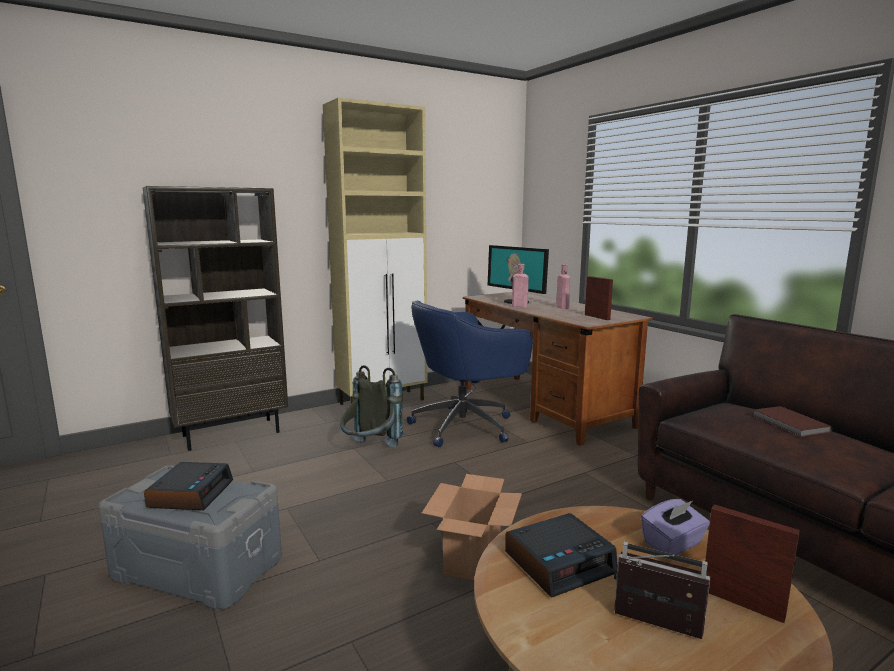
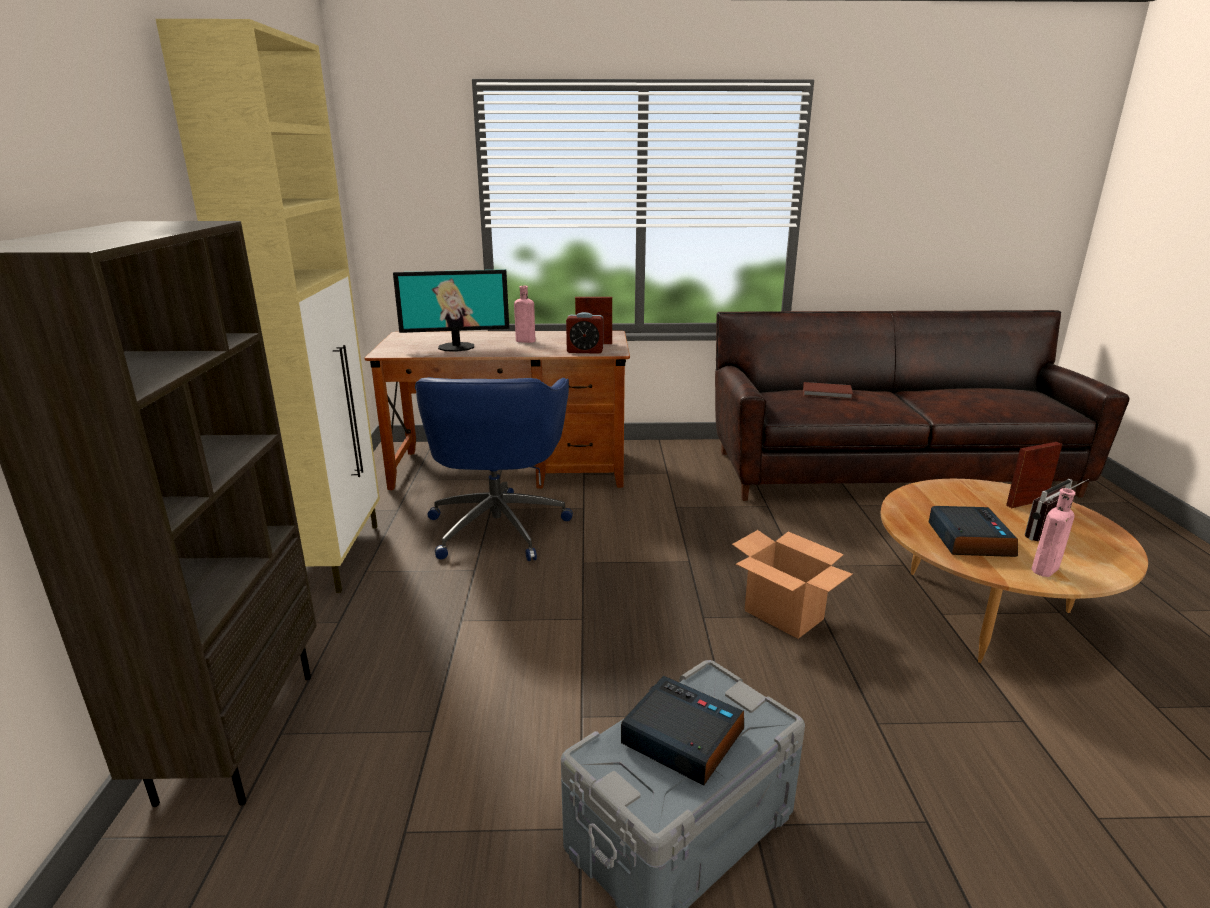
camera: 60 degrees left, 10 degrees up
grey backpack [340,365,403,447] -> none
pink bottle [512,264,529,308] -> pink bottle moved to [1031,488,1076,577]
purple tissue box [641,499,710,555] -> none
none -> alarm clock [566,312,603,354]

